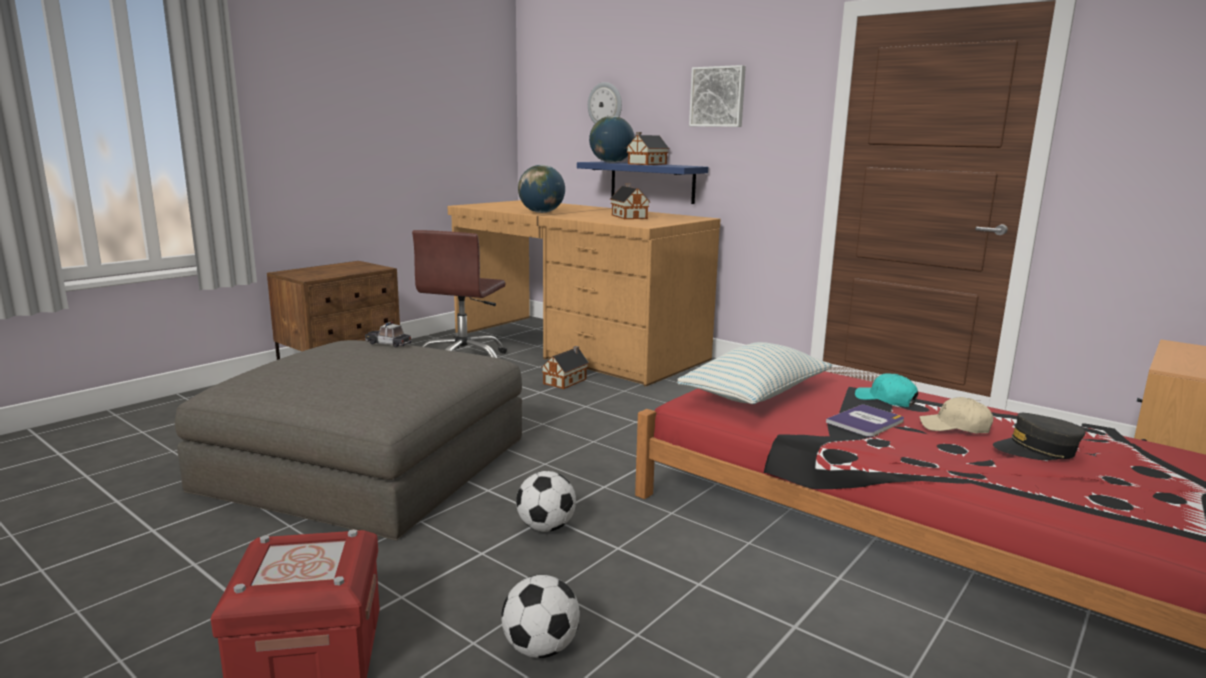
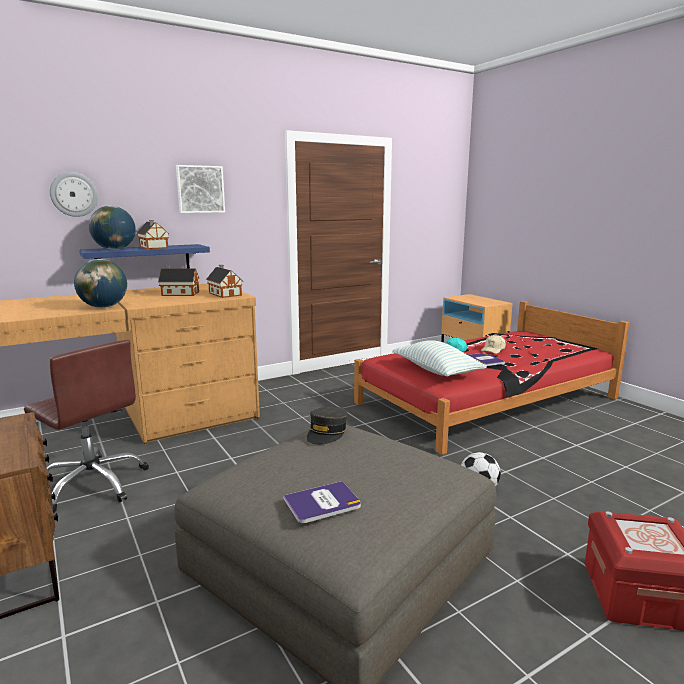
camera: 70 degrees left, 0 degrees up
toy car [365,321,412,347] -> none
football [501,575,580,658] -> none
toy house [541,346,589,389] -> toy house moved to [206,265,242,298]
grey cap [993,413,1085,460] -> grey cap moved to [306,407,348,445]
none -> book [283,481,361,523]

